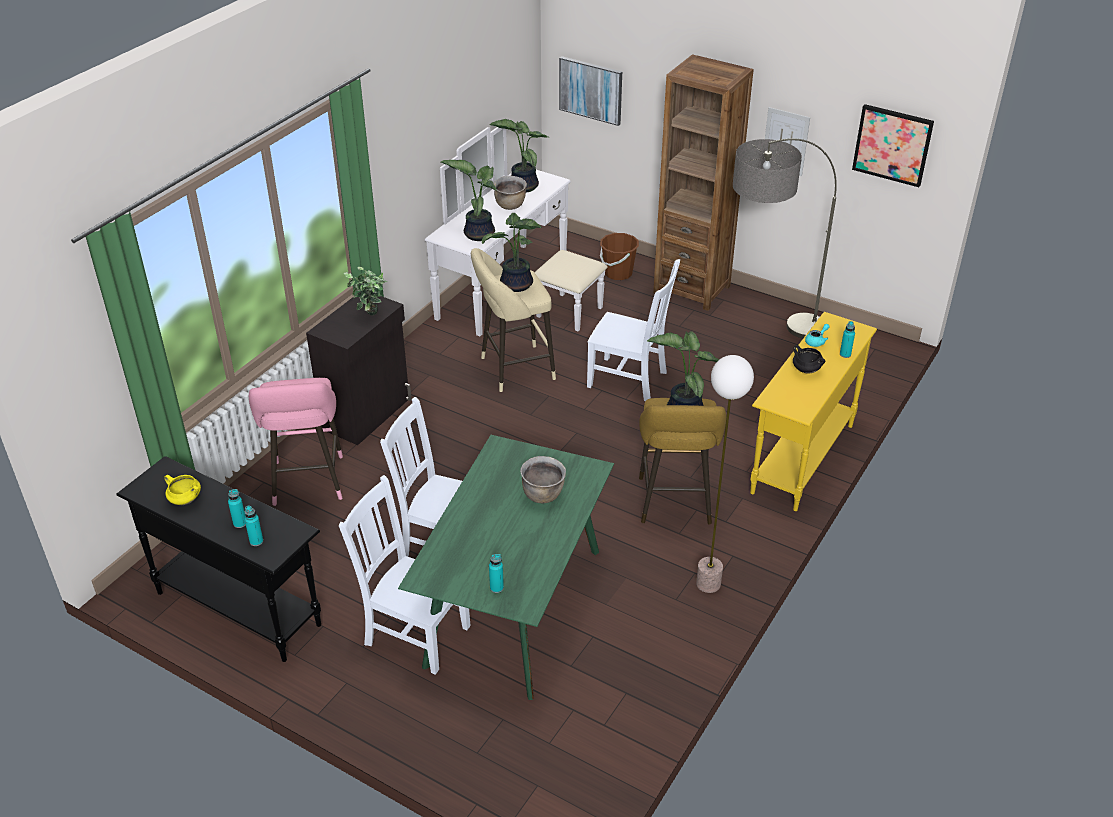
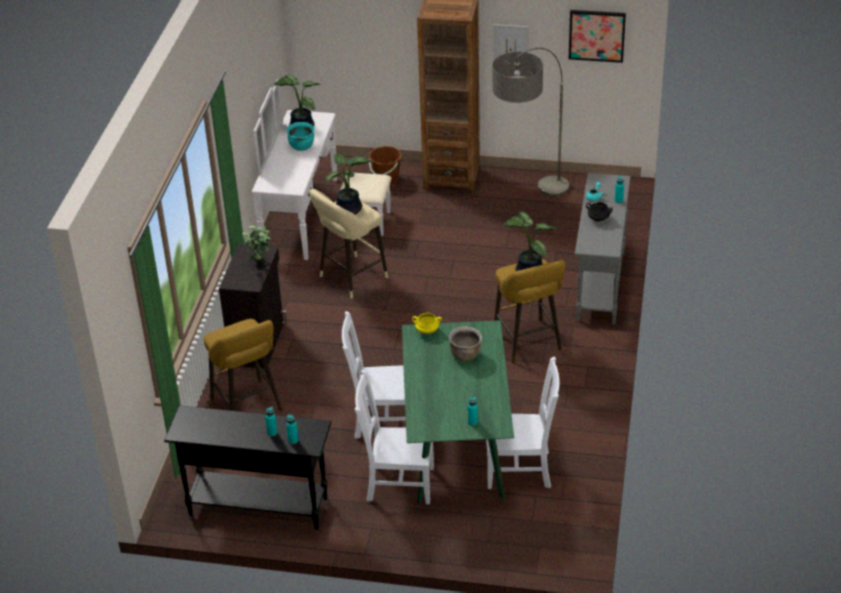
camera: 20 degrees left, 0 degrees up
yellow cooking pot [164,475,201,505] -> yellow cooking pot moved to [412,313,442,334]
pink stool [249,378,343,506] -> yellow stool [204,319,282,411]
potted plant [441,160,497,241] -> none
brown cooking pot [494,176,527,210] -> turquoise cooking pot [286,122,315,151]
picture [559,56,622,126] -> none
white chair [587,259,680,401] -> white chair moved to [486,356,560,489]
floor lamp [696,355,754,593] -> none
yellow console table [750,312,877,511] -> grey console table [575,173,631,325]

